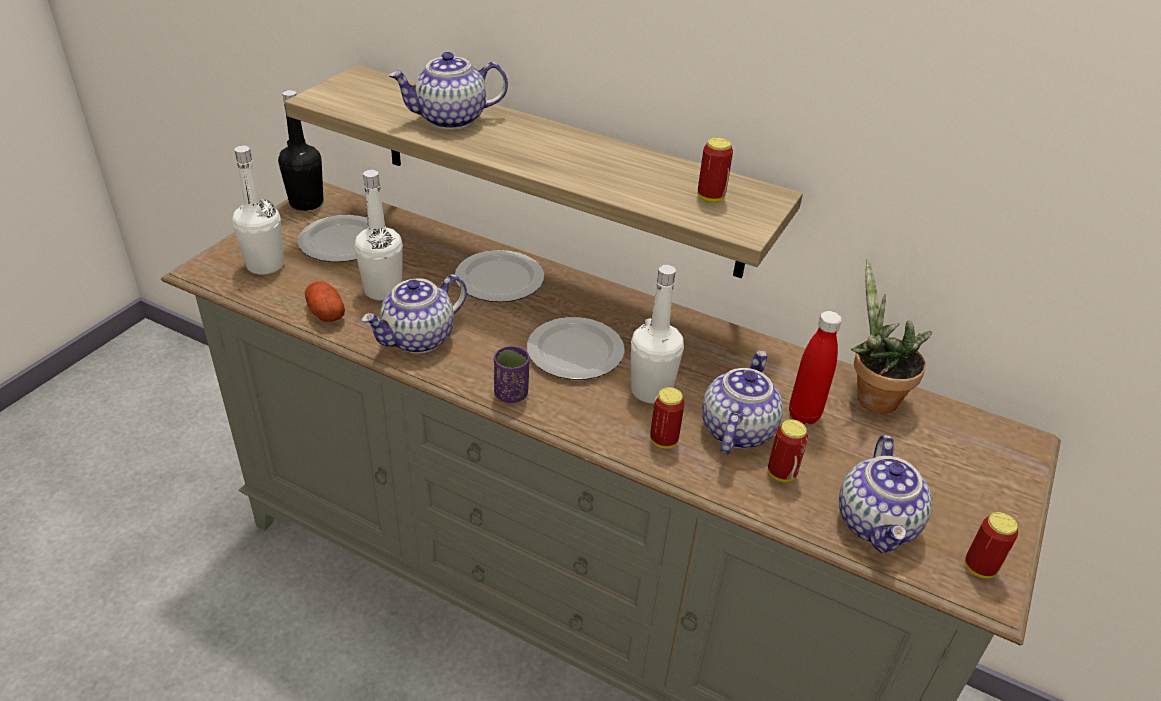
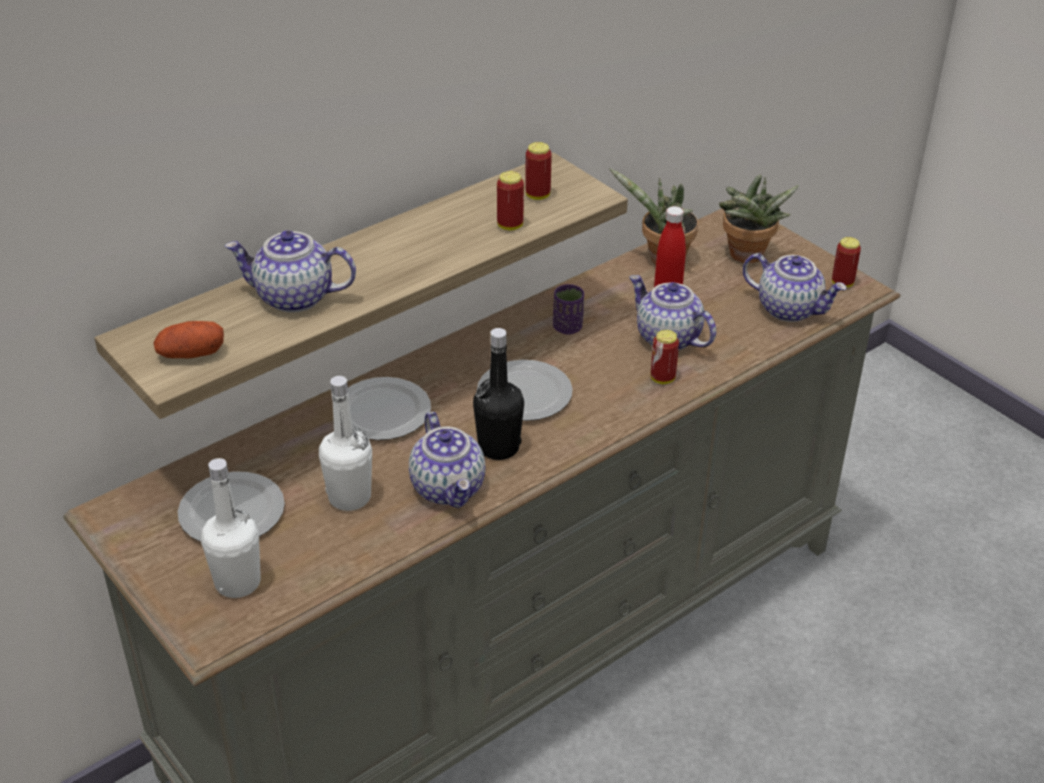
camera: 65 degrees left, 0 degrees up
black bottle [278,90,324,211] -> black bottle moved to [473,328,524,460]
potato [305,281,345,322] -> potato moved to [154,321,224,358]
teapot [389,52,508,130] -> teapot turned 90 degrees clockwise [225,230,356,313]
purple cup [494,346,529,403] -> purple cup moved to [553,284,584,334]
white bottle [631,265,684,404] -> none
can [768,419,808,482] -> can moved to [497,171,524,231]
none -> potted plant [719,175,799,263]

